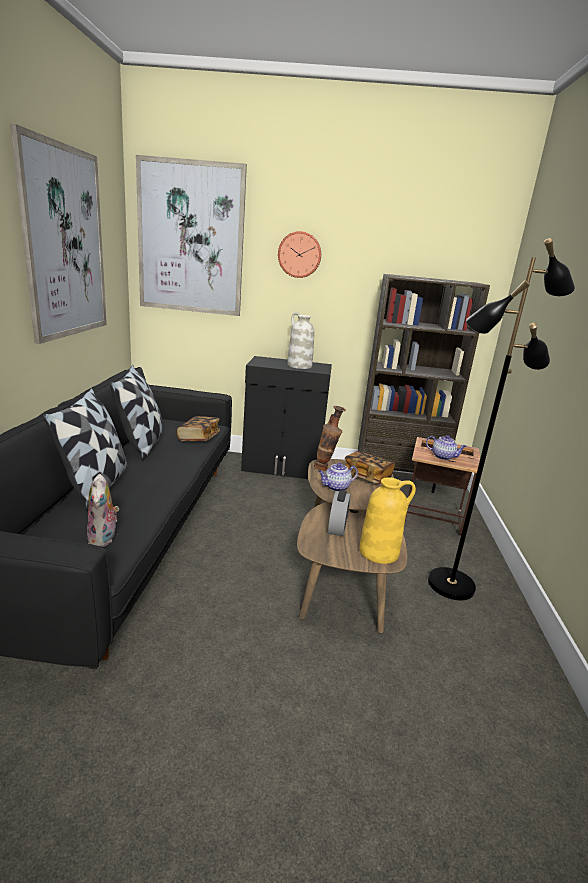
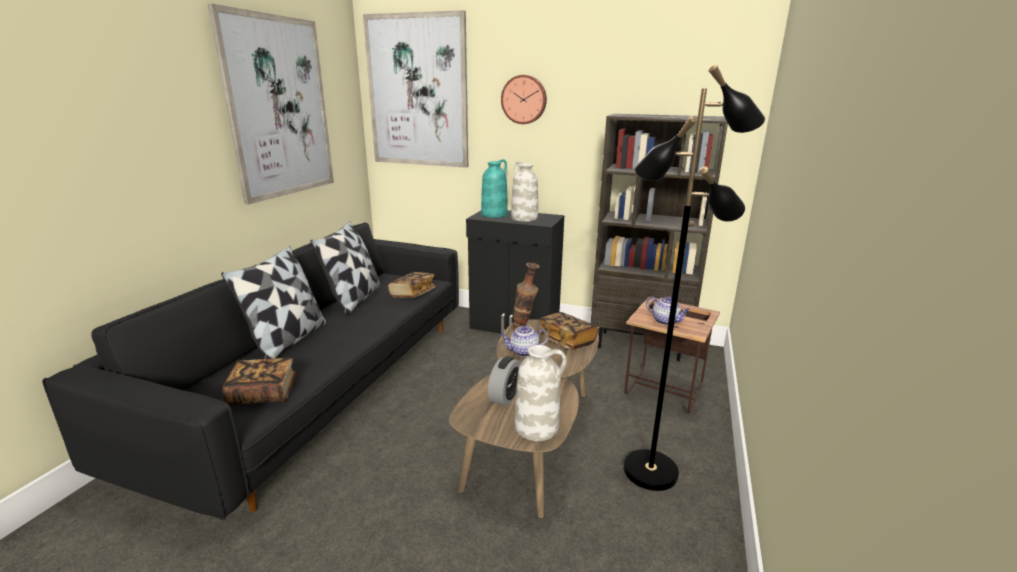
camera: 15 degrees right, 0 degrees up
plush toy [87,474,120,547] -> book [222,358,296,405]
yellow vase [359,477,416,564] -> white vase [515,345,567,441]
none -> turquoise vase [481,159,508,218]

